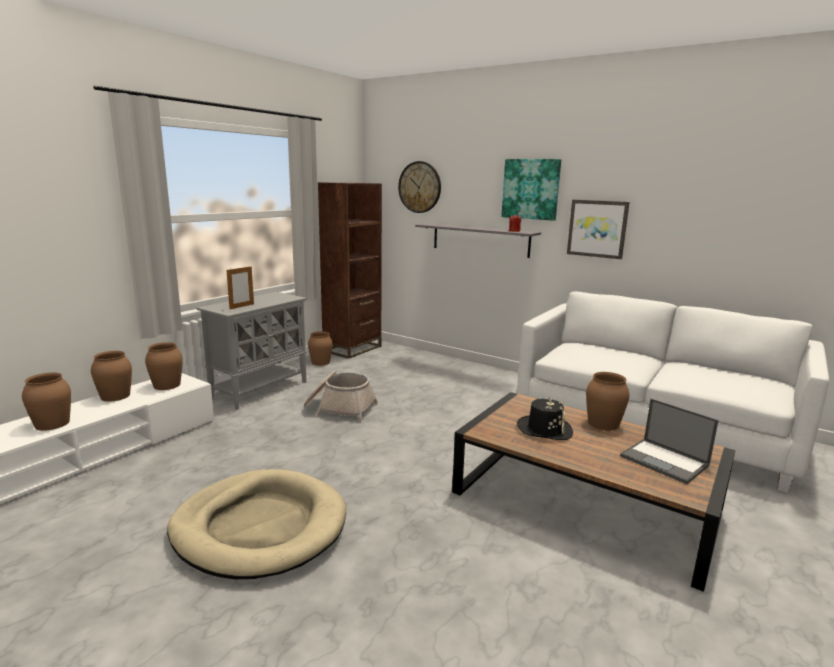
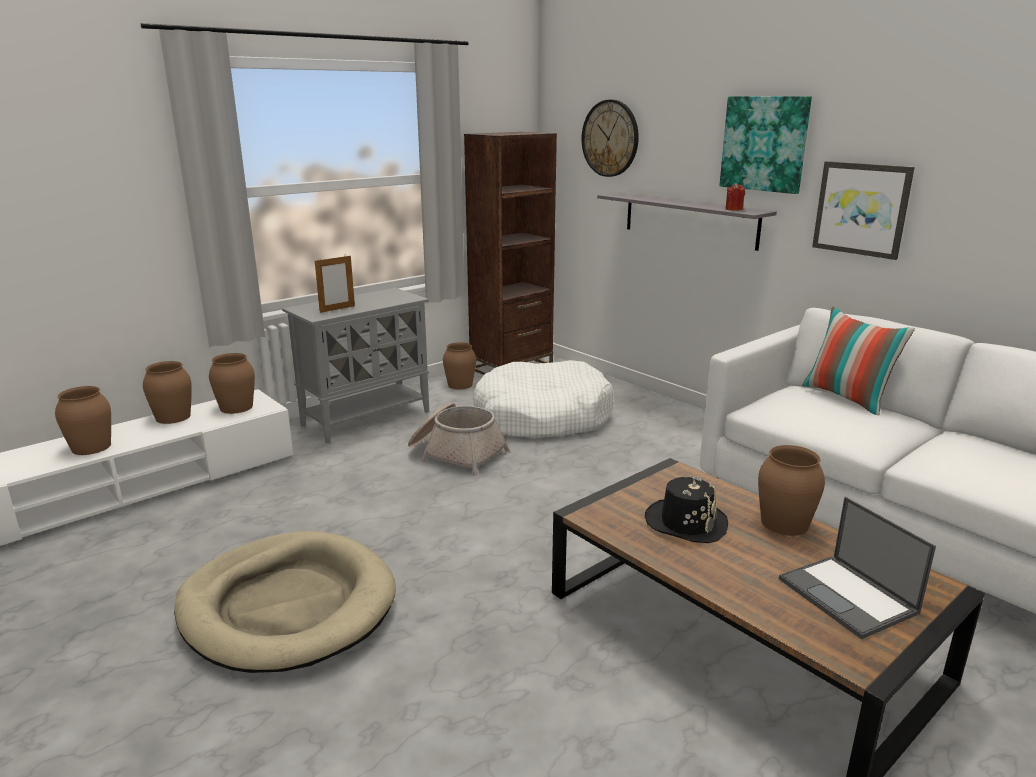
camera: 15 degrees right, 5 degrees up
none -> white dog bed [473,360,614,439]
none -> pillow [802,307,915,415]

